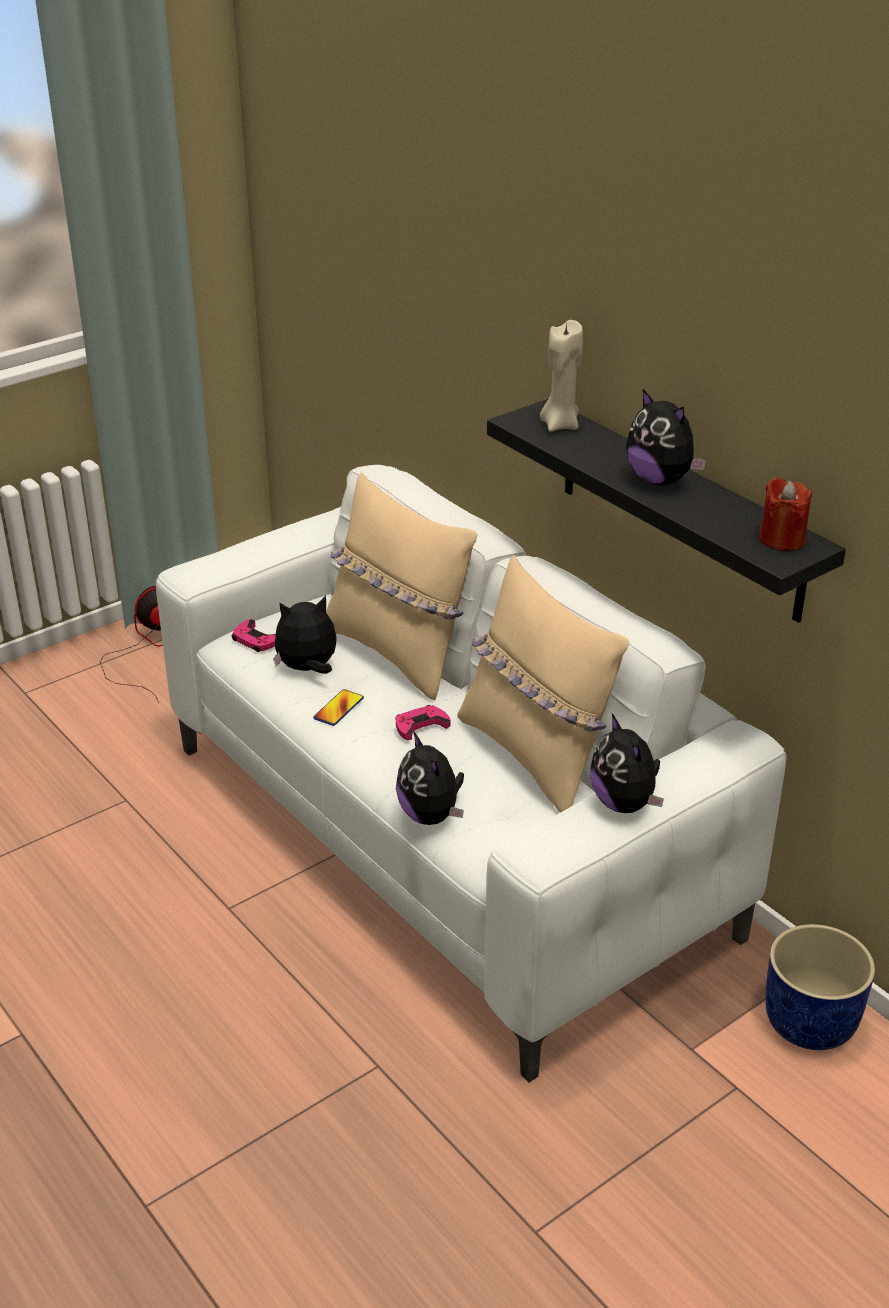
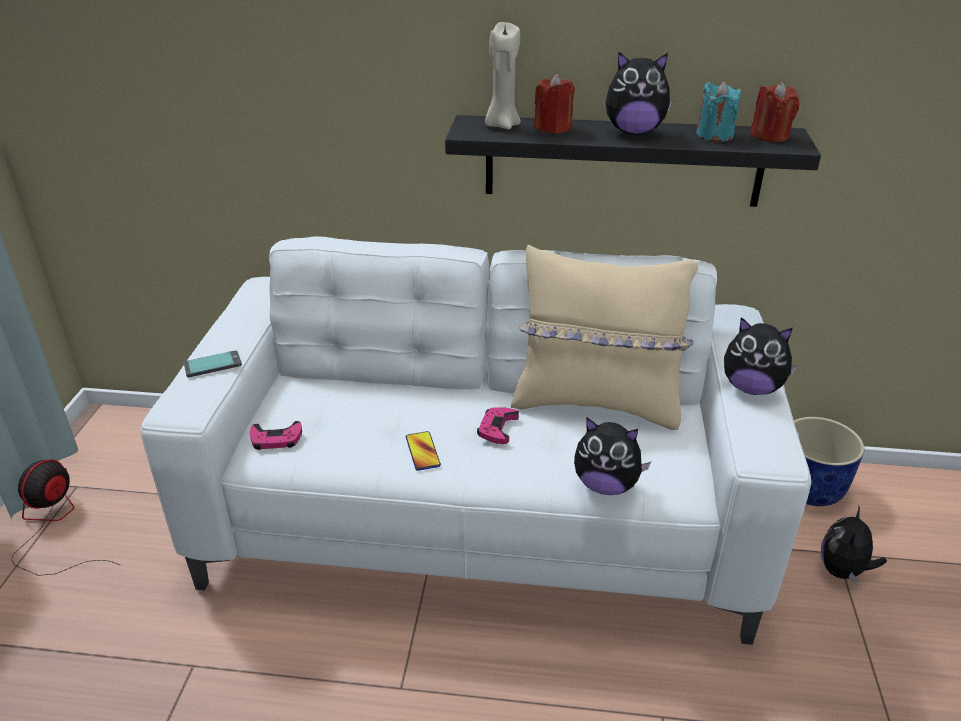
camera: 45 degrees left, 0 degrees up
plush toy [273,596,336,674] -> plush toy moved to [821,507,887,586]
beige pillow [326,472,477,700] -> none
none -> phone [184,350,242,377]
none -> red candle [534,74,575,134]
none -> turquoise candle [696,81,741,142]

